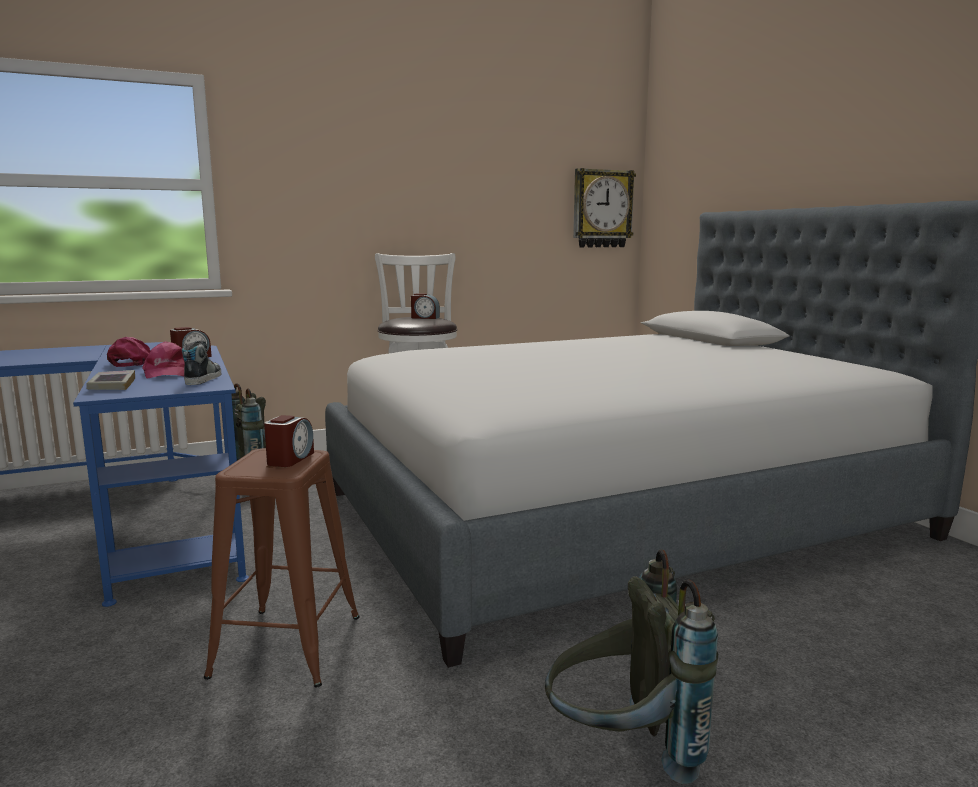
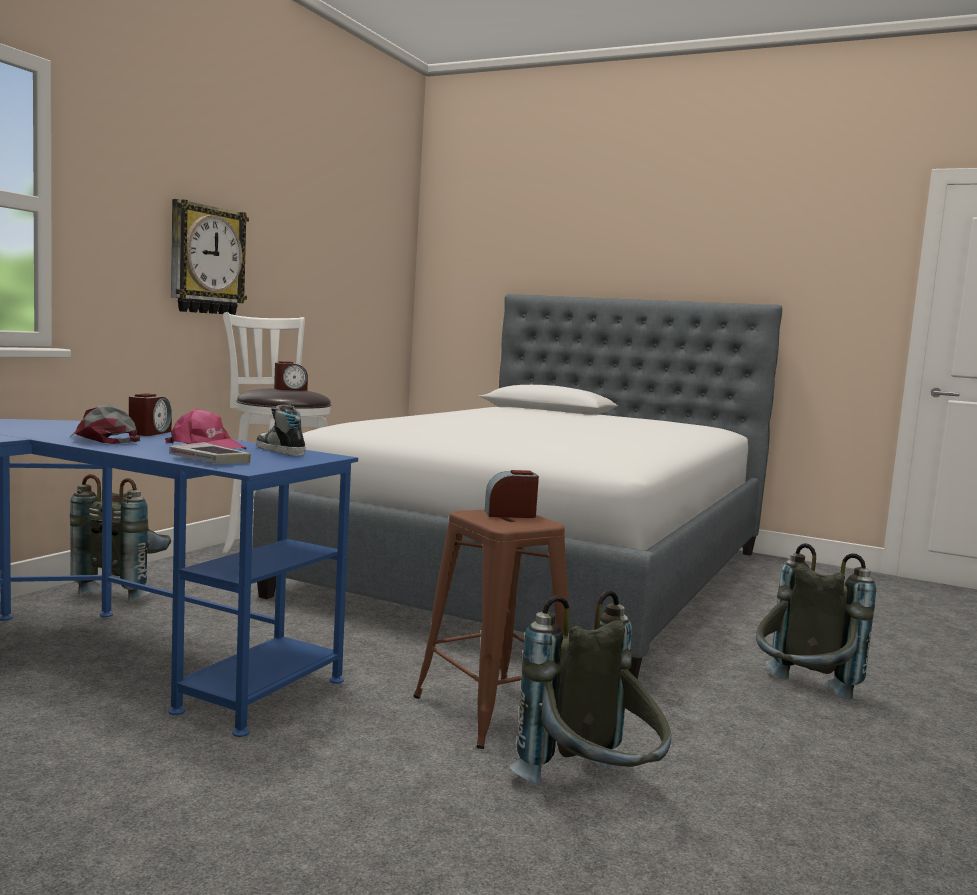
camera: 40 degrees left, 5 degrees down
pink cap [107,337,150,367] -> grey cap [70,404,140,444]
alarm clock [264,415,314,467] -> alarm clock turned 75 degrees counterclockwise [485,470,539,518]
wall clock [573,168,636,247] -> wall clock moved to [171,199,249,315]
none -> grey backpack [510,590,671,784]

